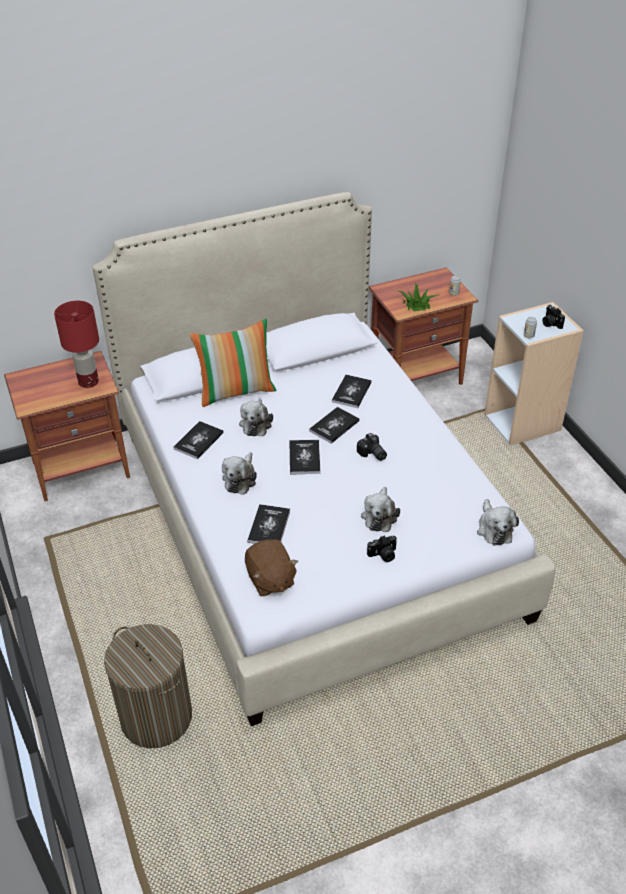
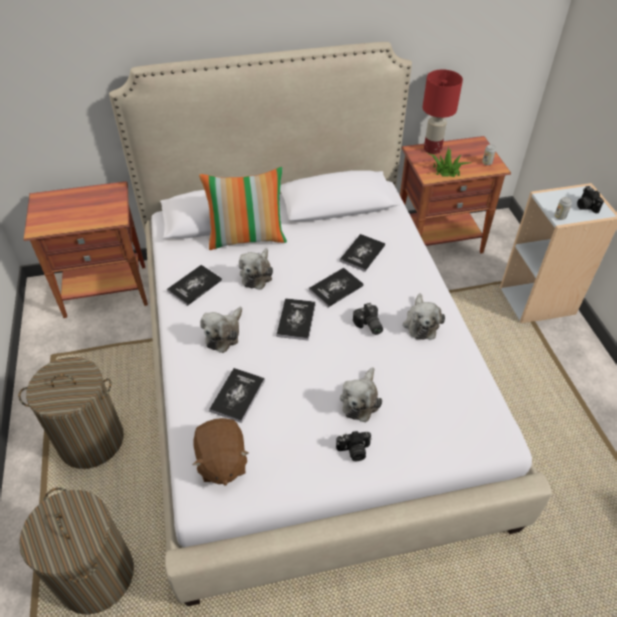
camera: 10 degrees right, 5 degrees up
red table lamp [54,301,99,388] -> red table lamp moved to [422,70,463,154]
plush toy [477,499,519,546] -> plush toy moved to [403,293,445,340]
none -> laundry basket [18,357,124,469]

